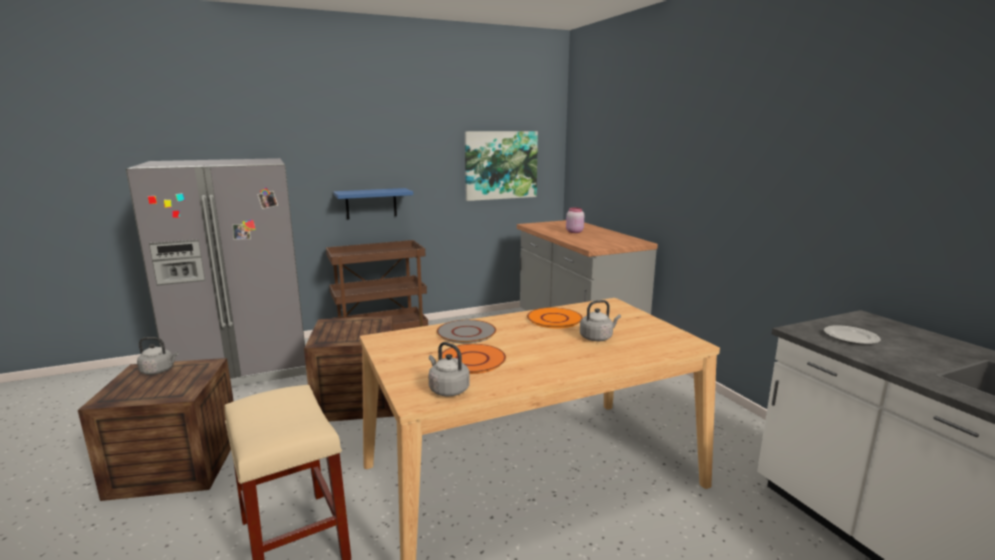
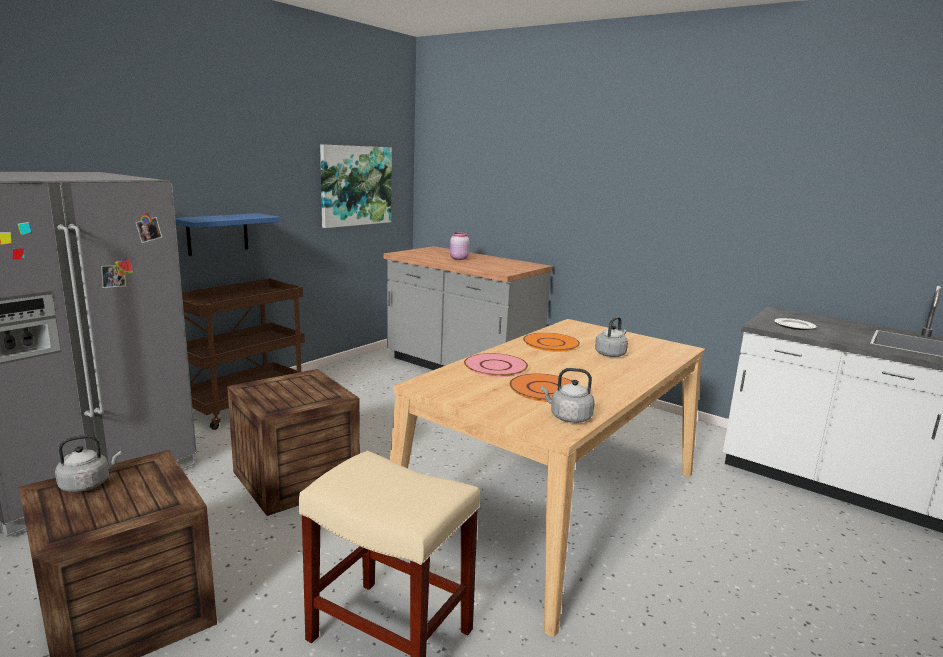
camera: 30 degrees left, 0 degrees up
grey plate [437,320,496,343] -> pink plate [464,353,528,377]

